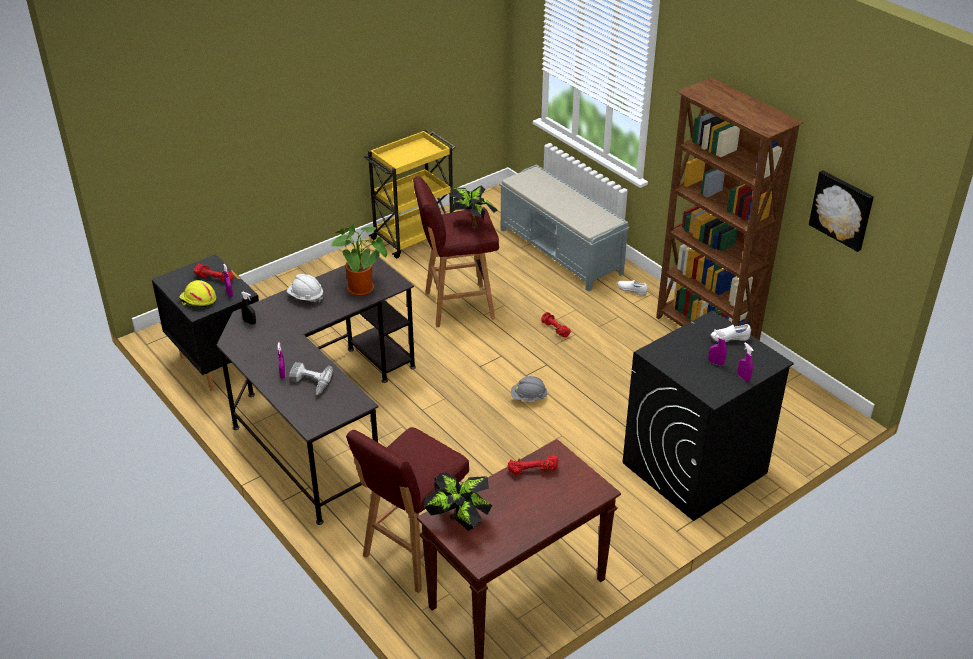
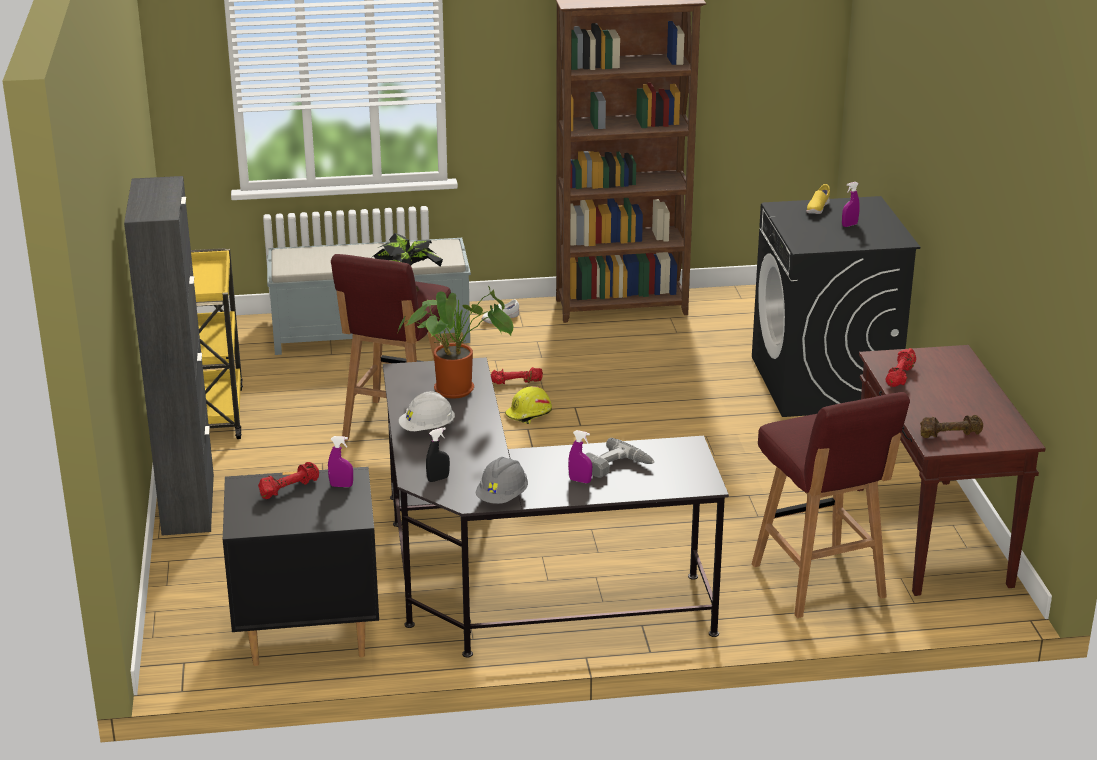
camera: 60 degrees left, 10 degrees down
yellow hard hat [179,280,216,307] -> yellow hard hat moved to [505,386,552,424]
potted plant [424,472,492,531] -> brown dumbbell [920,415,983,438]
grey hard hat [511,376,547,401] -> grey hard hat moved to [475,457,528,504]
white shoe [711,324,751,342] -> yellow shoe [807,184,830,214]
purple spray bottle [738,343,754,382] -> none
picture [809,170,874,252] -> none
none -> black cabinet [124,176,214,536]

